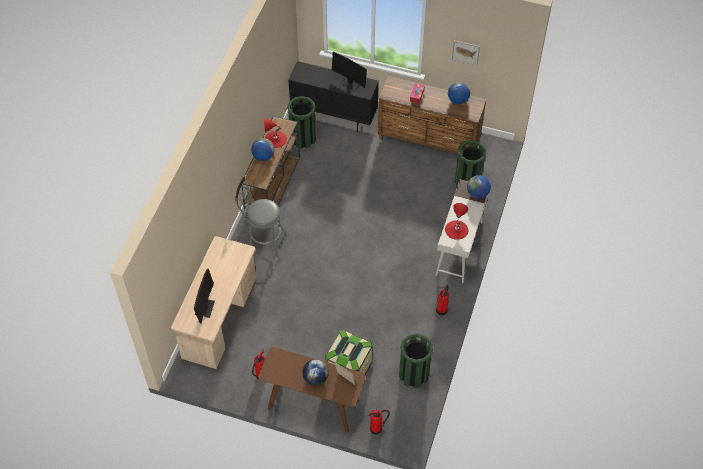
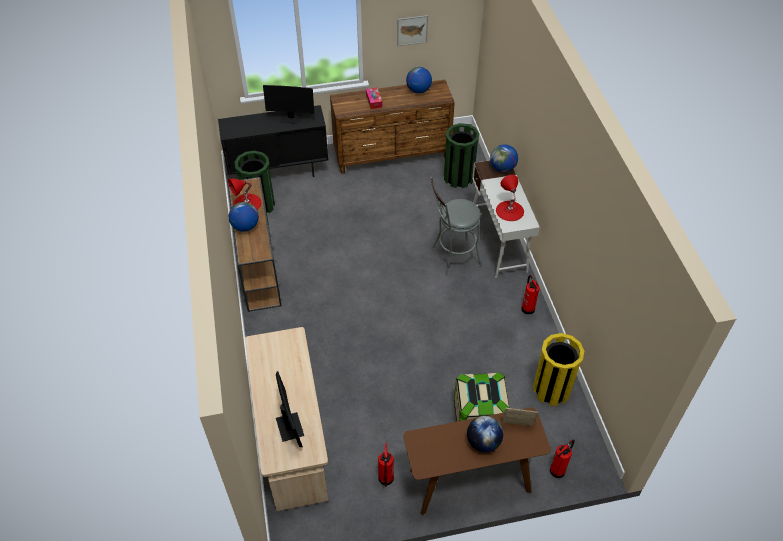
camera: 30 degrees left, 5 degrees down
grey stool [235,176,286,259] -> grey stool moved to [430,177,482,276]
green trash can [399,333,433,388] -> yellow trash can [533,333,584,406]

